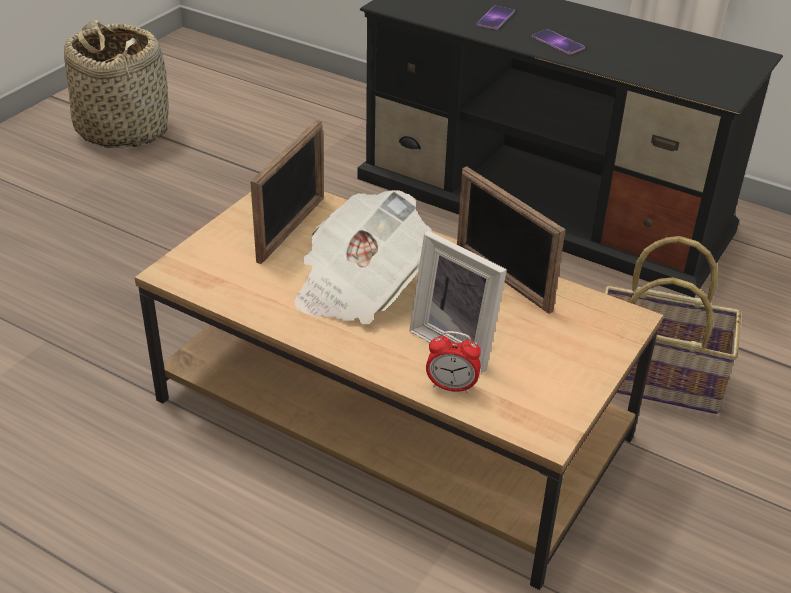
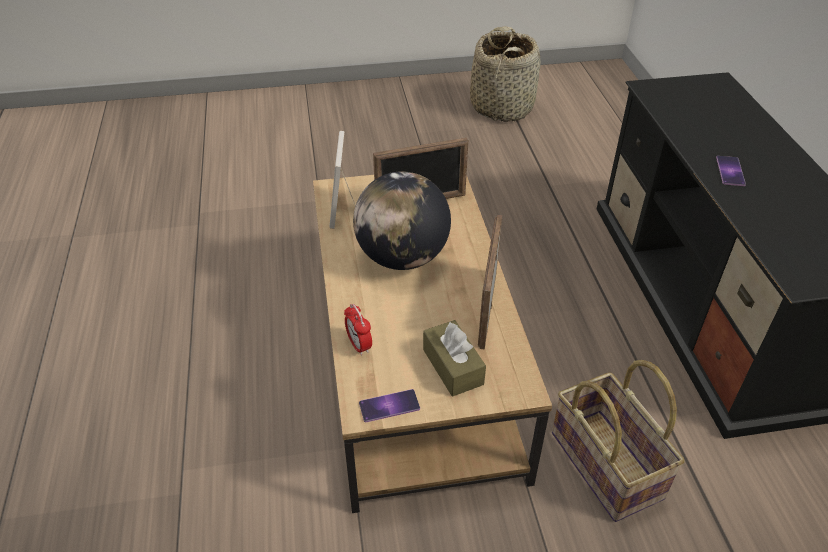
camera: 50 degrees right, 5 degrees up
newspaper [294,190,432,324] -> globe [353,171,451,270]
picture frame [409,231,507,373] -> picture frame moved to [329,131,356,229]
phone [477,6,515,30] -> phone moved to [359,389,420,422]
none -> brown tissue box [423,320,486,396]

